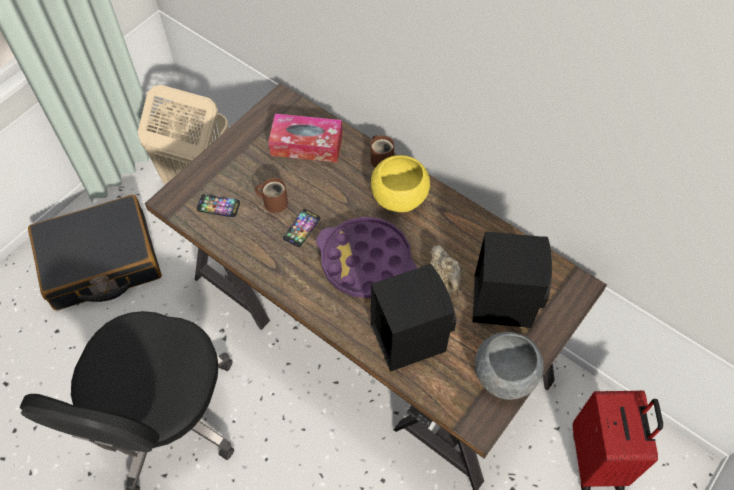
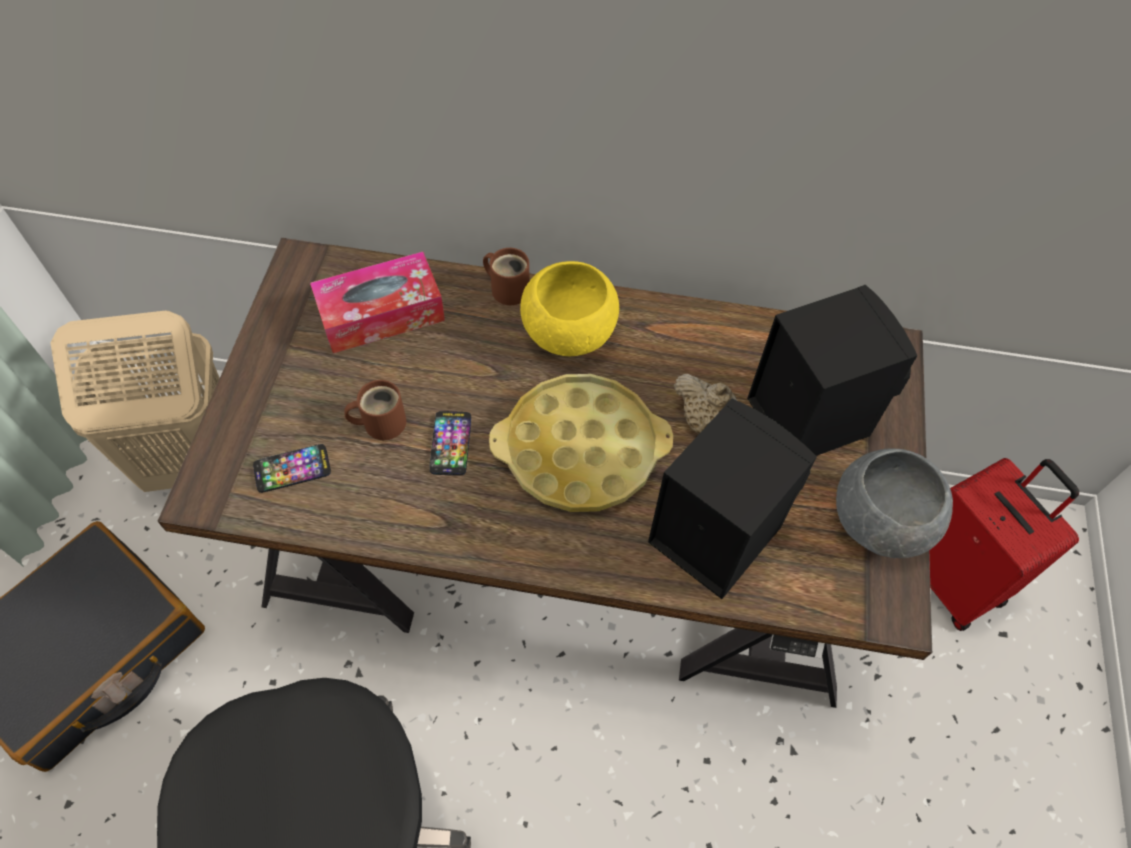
camera: 30 degrees left, 0 degrees up
purple tray [316,217,417,298] -> yellow tray [489,374,673,512]

